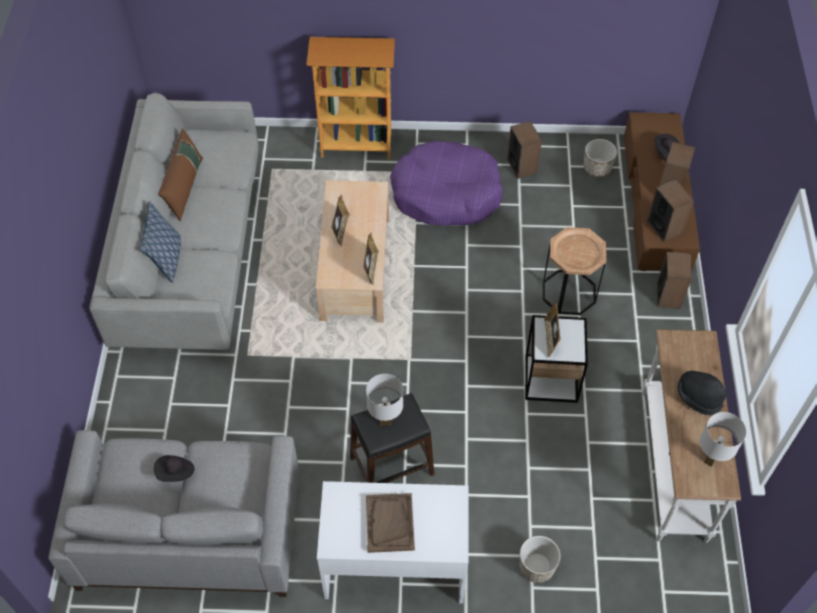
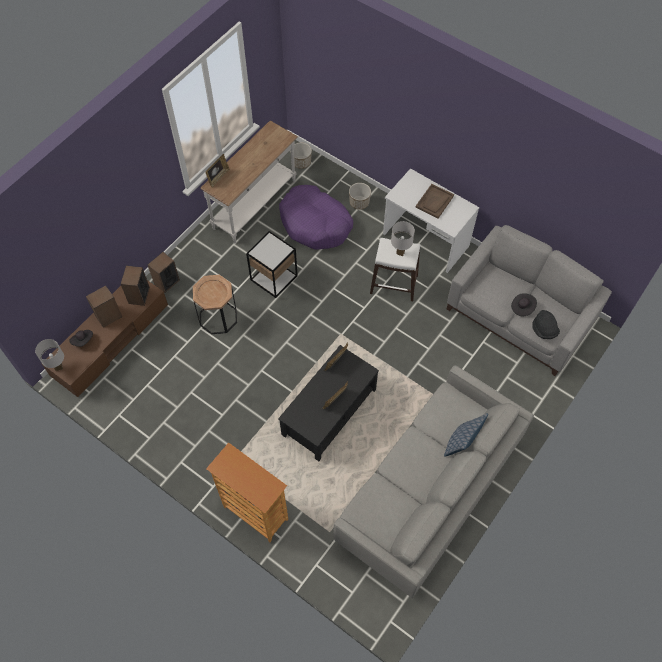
camera: 145 degrees left, 5 degrees up
brown pillow [158,129,203,221] -> none
beige coffee table [316,180,389,323] -> black coffee table [278,345,379,461]
black stool [350,393,434,483] -> white stool [370,238,420,301]
purple dog bed [390,141,503,226] -> purple dog bed moved to [279,185,353,250]
speaker [507,121,542,179] -> none
picture frame [544,301,561,357] -> picture frame moved to [206,154,230,187]
planter [584,139,617,177] -> planter moved to [290,142,312,169]
black hat [677,371,726,415] -> black hat moved to [532,310,560,339]
white table lamp [700,412,746,467] -> white table lamp moved to [35,339,64,371]

